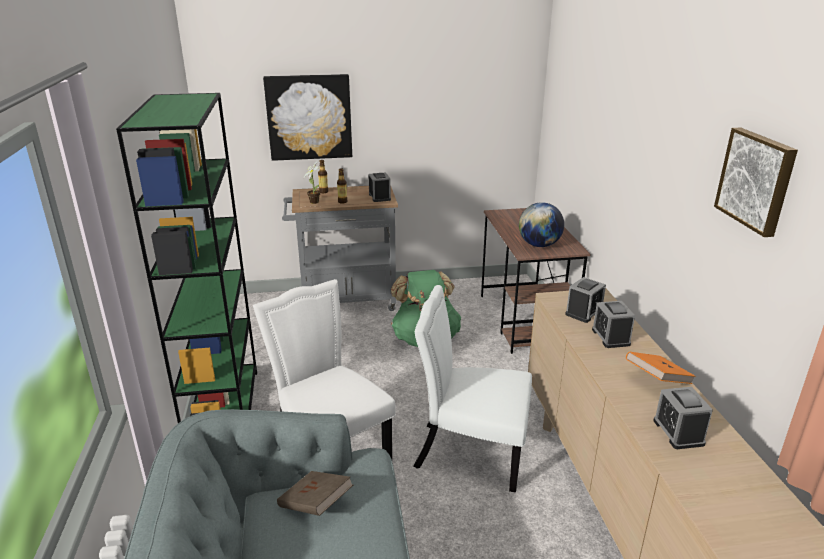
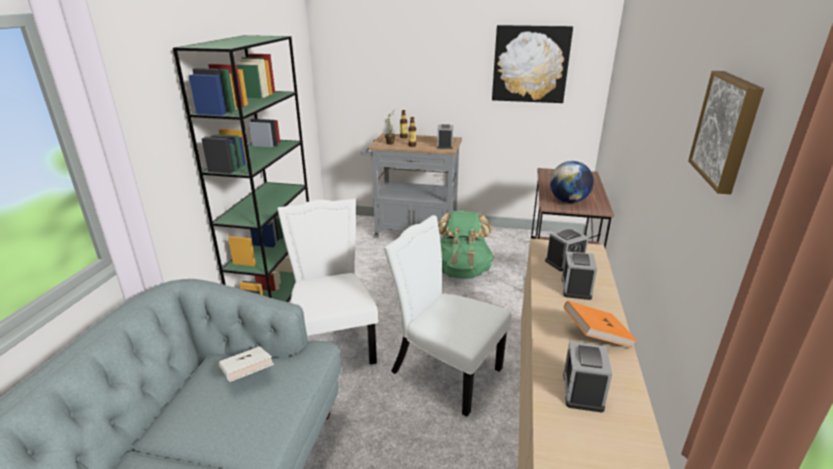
camera: 20 degrees right, 0 degrees up
picture [263,74,352,161] -> picture moved to [492,25,573,103]
brown book [277,471,353,516] -> white book [219,346,274,382]

